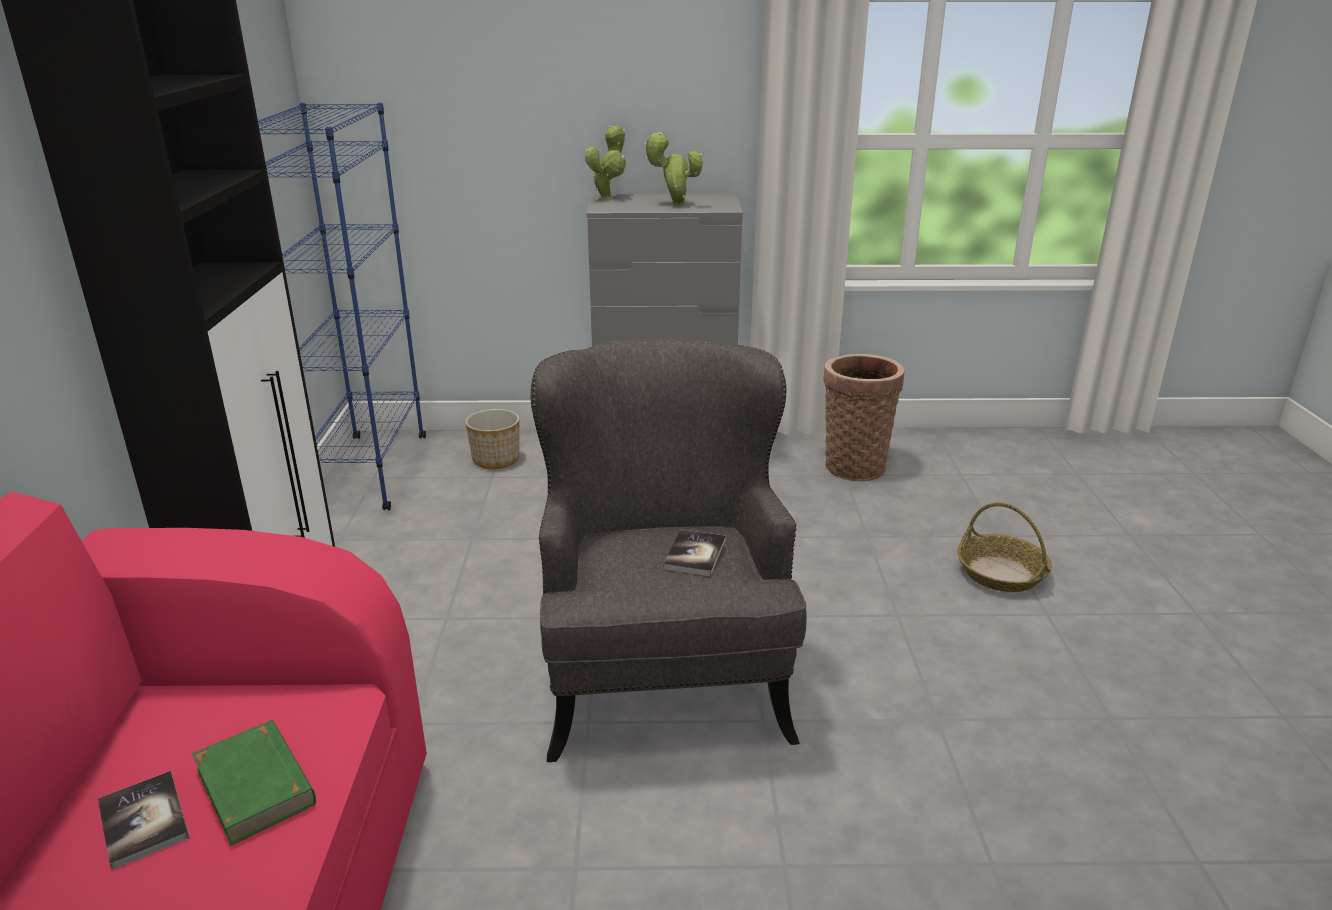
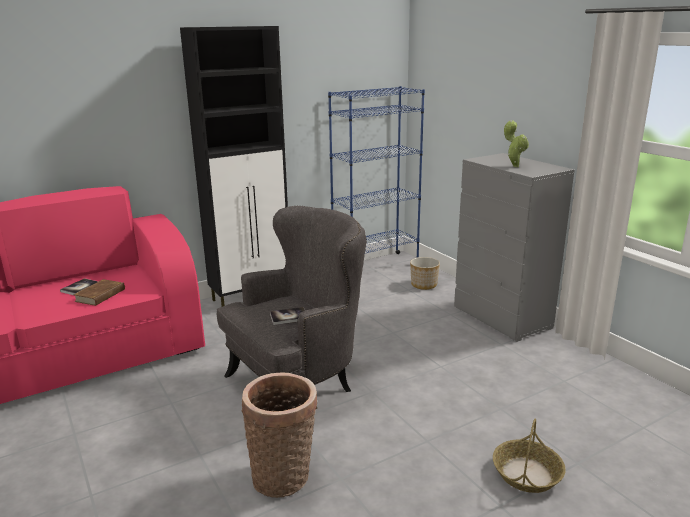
camera: 60 degrees right, 5 degrees down
green book [192,720,316,845] -> brown book [74,279,125,306]
potted plant [585,125,626,200] -> none
basket [823,354,905,482] -> basket moved to [242,373,317,498]

